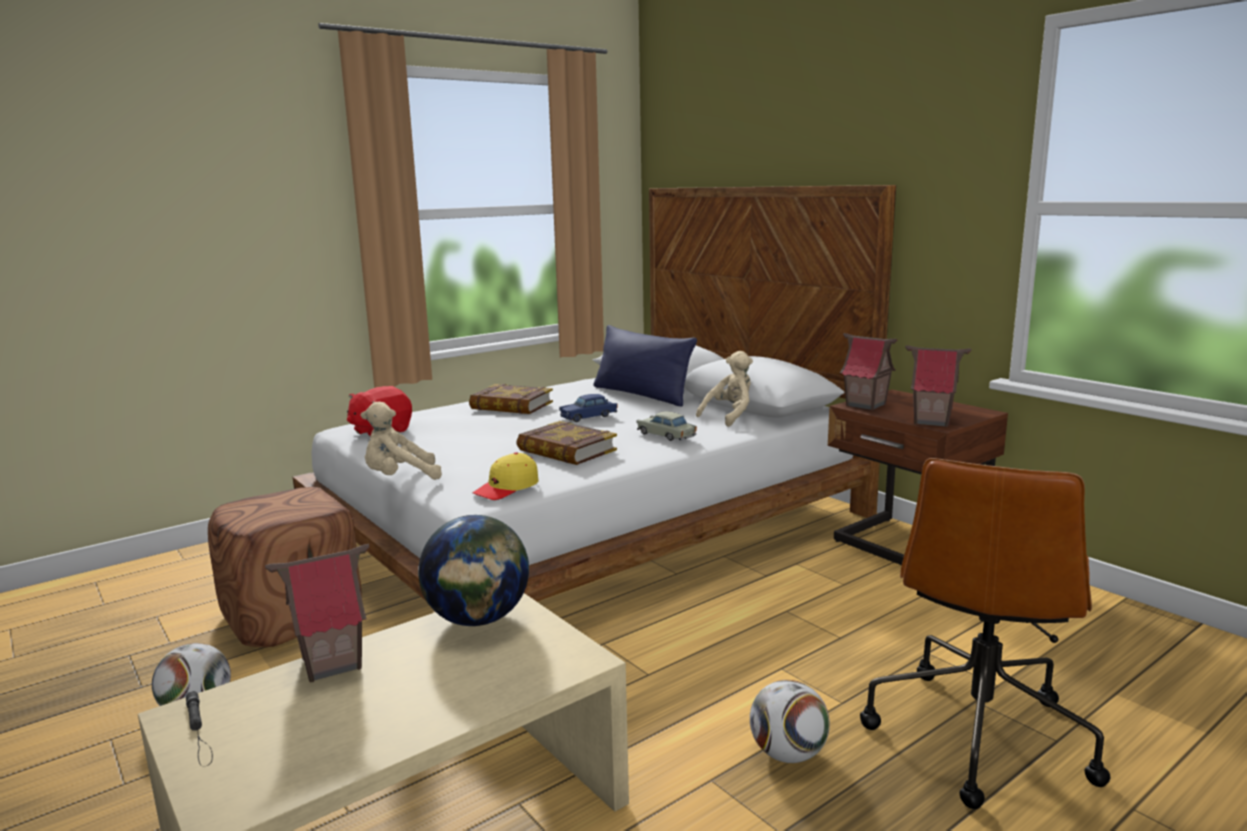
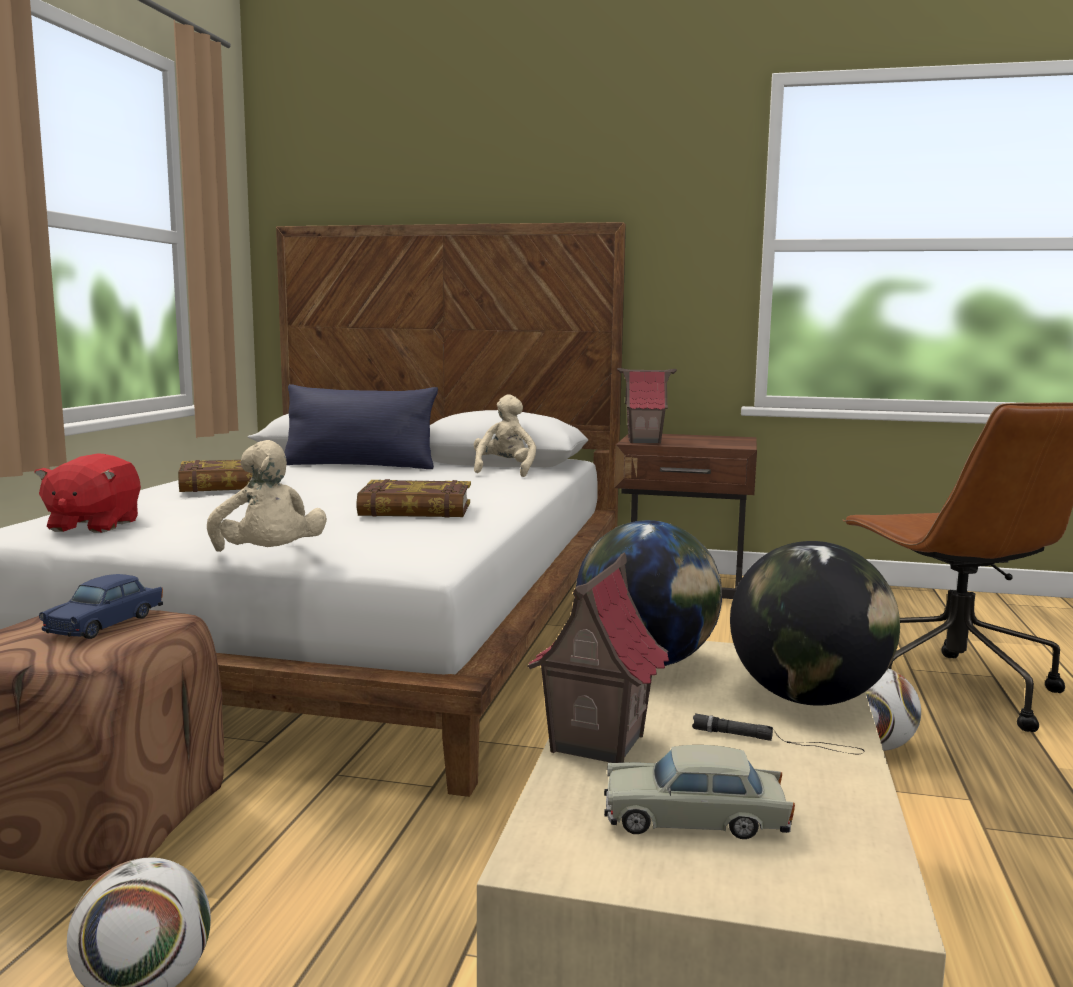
camera: 40 degrees left, 5 degrees down
black flashlight [186,691,213,766] -> black flashlight moved to [692,713,865,754]
beige plush toy [361,402,442,480] -> beige plush toy turned 60 degrees counterclockwise [207,440,327,552]
yellow cap [473,453,539,500] -> none
blue toy car [559,394,618,422] -> blue toy car moved to [39,574,163,639]
beige toy car [636,411,697,441] -> beige toy car moved to [604,745,795,839]
toy house [905,345,971,427] -> none
none -> globe [730,541,900,706]

